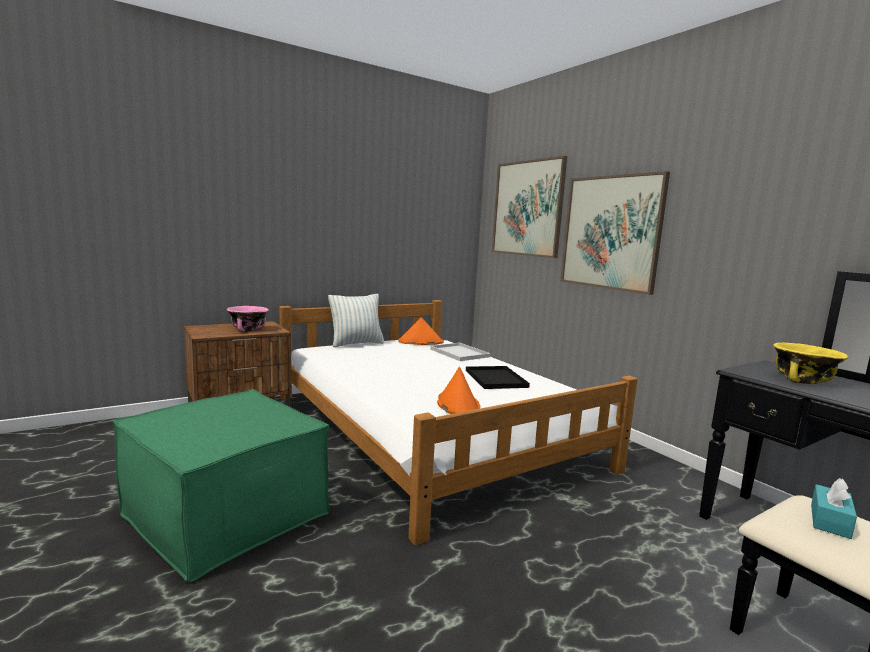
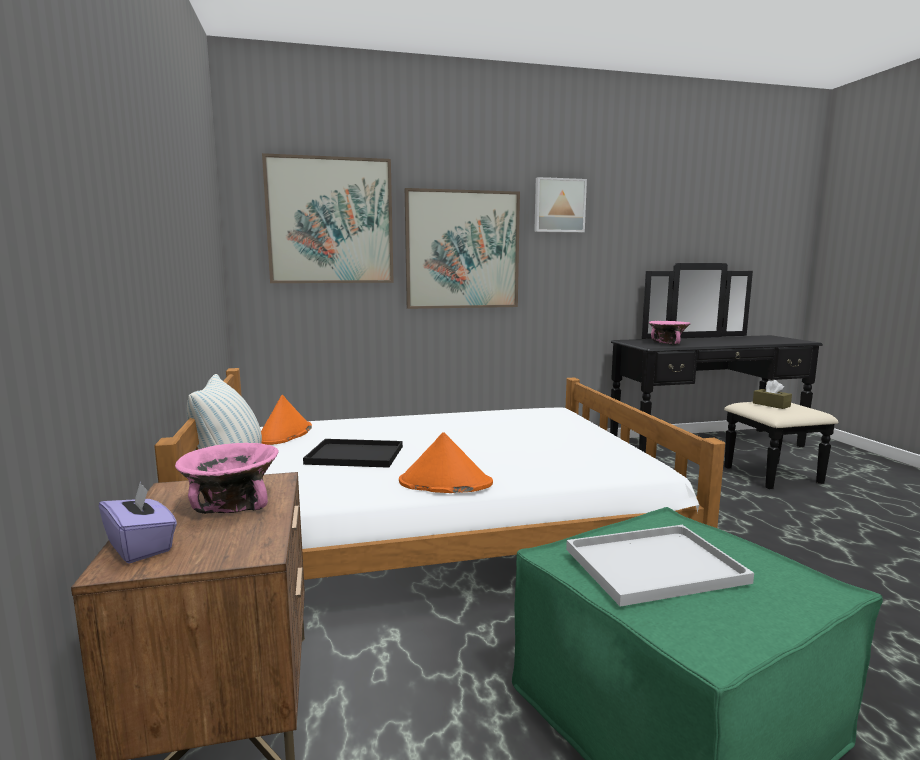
camera: 70 degrees left, 0 degrees up
white tray [430,343,491,361] -> white tray moved to [566,525,754,606]
orange hat [437,367,480,414] -> orange hat moved to [399,432,493,493]
black tray [466,366,530,389] -> black tray moved to [303,439,403,468]
yellow bowl [773,343,848,384] -> pink bowl [649,321,691,345]
turquoise tissue box [811,478,857,539] -> brown tissue box [753,380,792,409]
none -> purple tissue box [99,482,177,564]
none -> picture [534,177,587,233]

